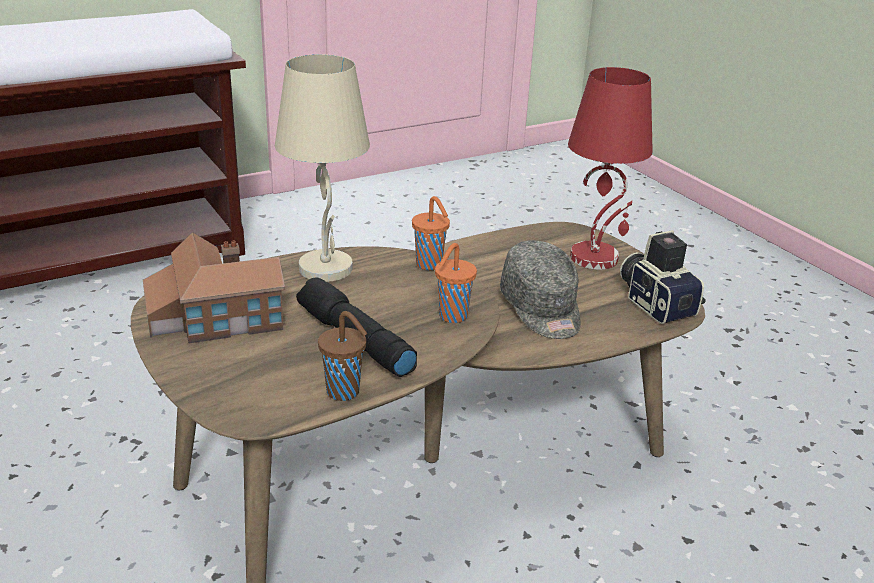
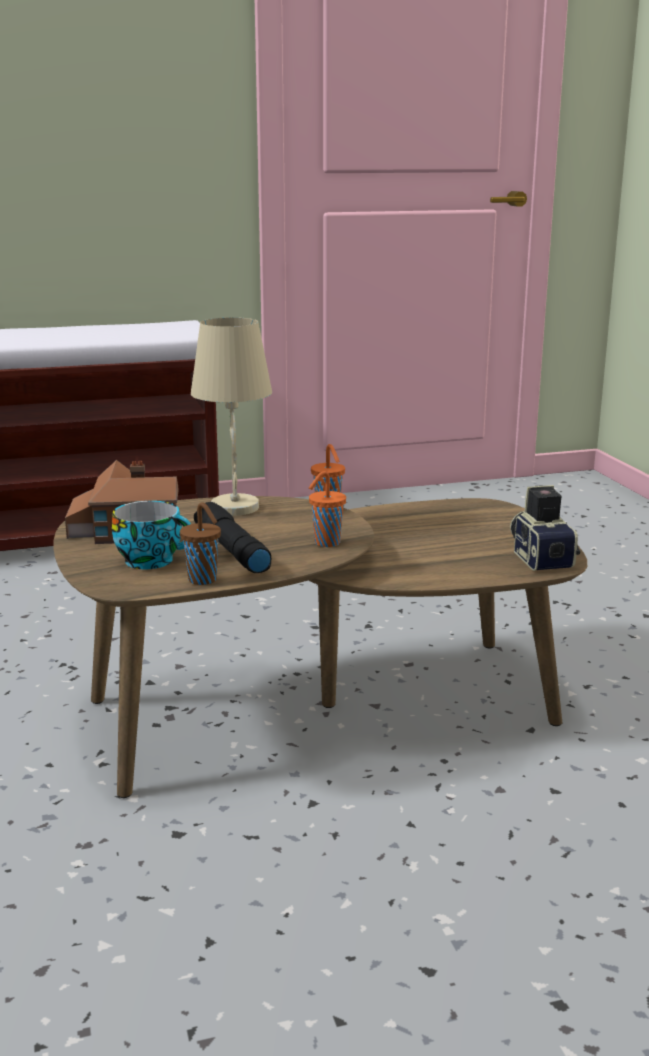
camera: 15 degrees right, 10 degrees down
grey cap [500,240,581,339] -> none
red table lamp [568,67,653,269] -> none
none -> cup [112,501,191,569]

